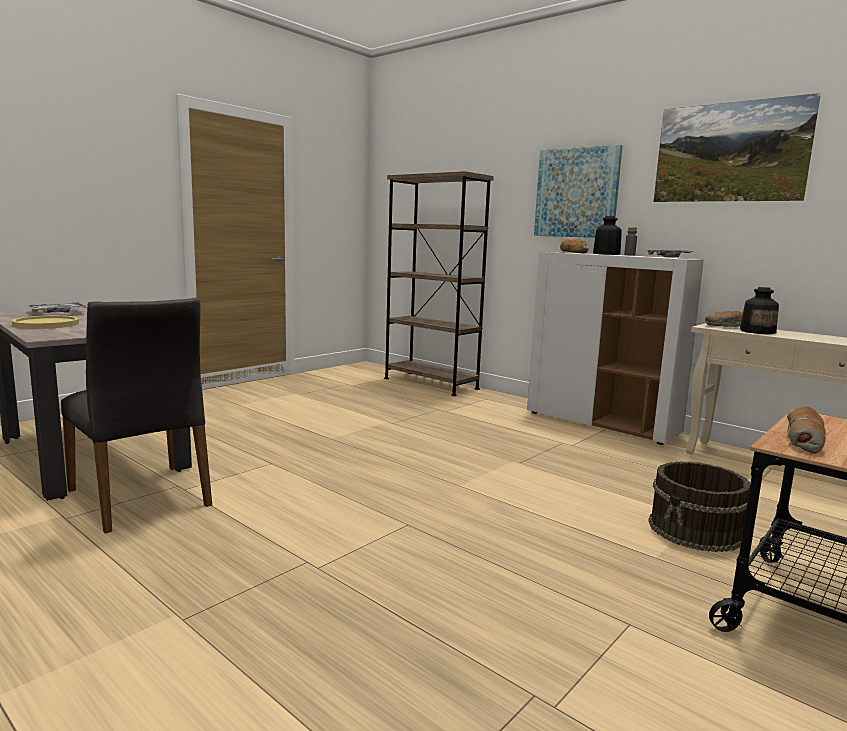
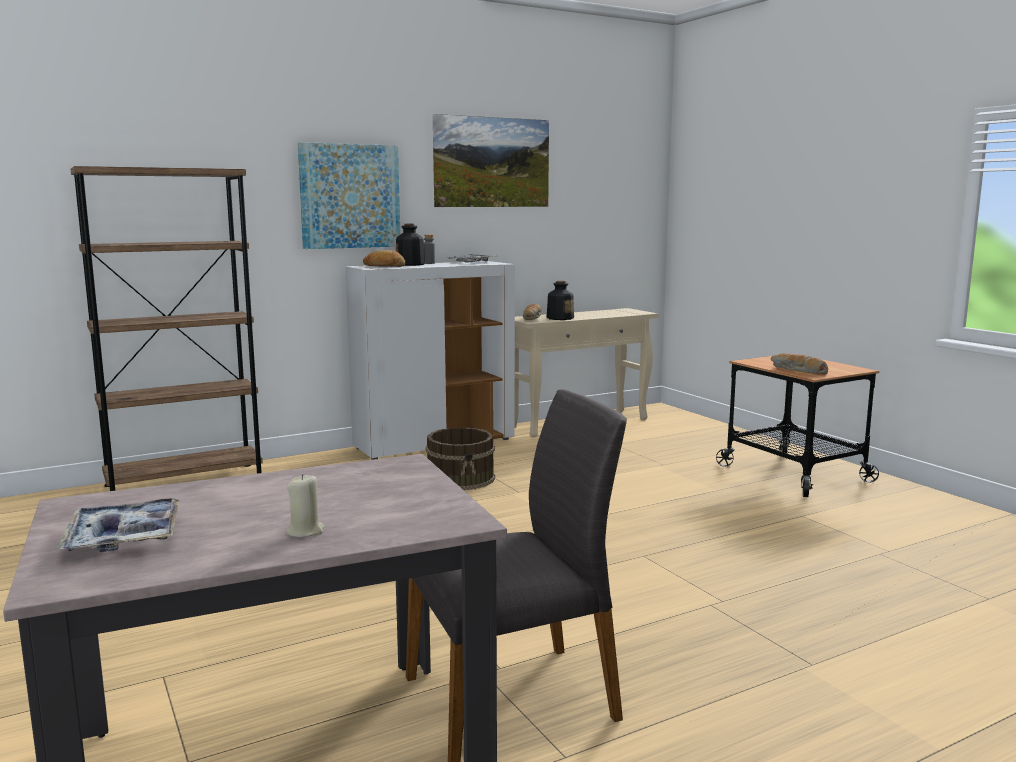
camera: 70 degrees left, 0 degrees up
yellow plate [12,316,79,329] -> beige candle [287,474,325,537]
brown bucket [648,461,750,552] -> brown bucket moved to [425,427,495,490]

